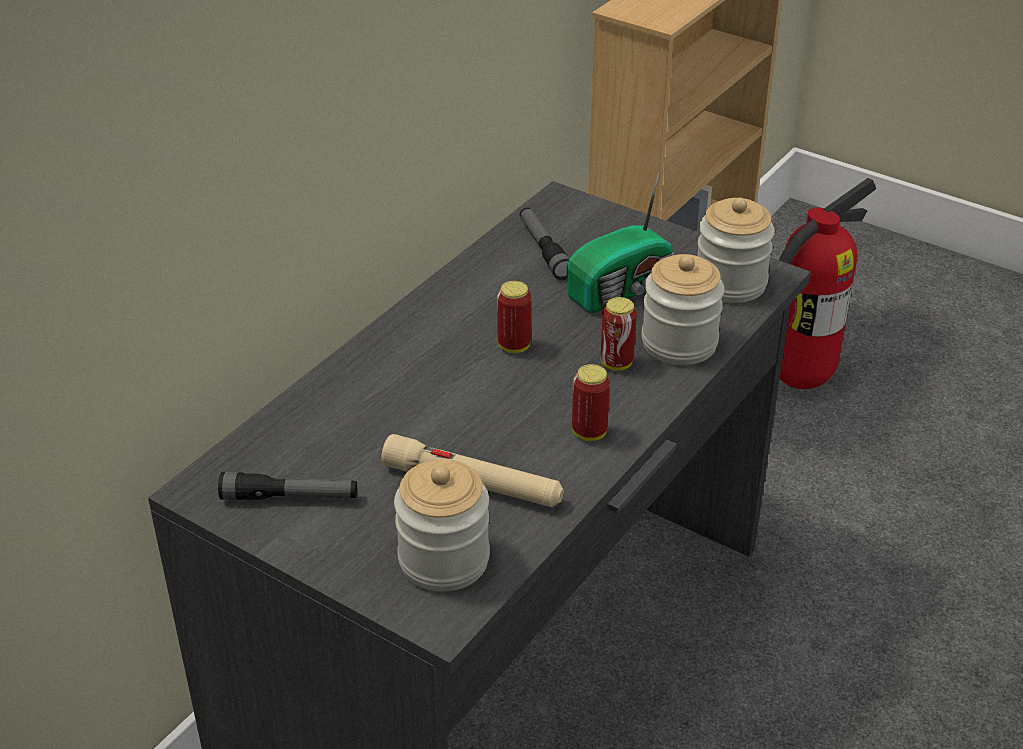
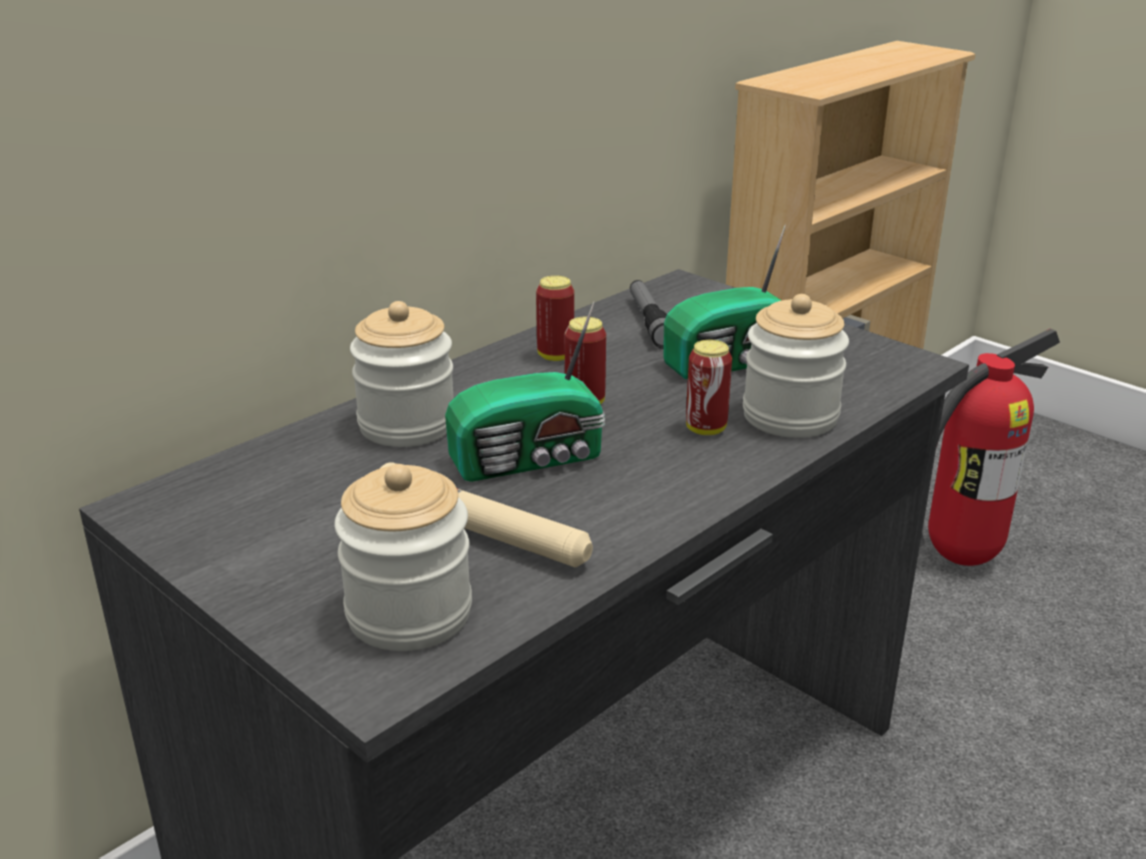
camera: 10 degrees right, 10 degrees down
flashlight [218,472,357,500] -> none
can [572,364,610,441] -> can moved to [536,275,574,361]
jar [697,198,775,303] -> jar moved to [350,301,454,447]
none -> radio [445,301,605,482]

